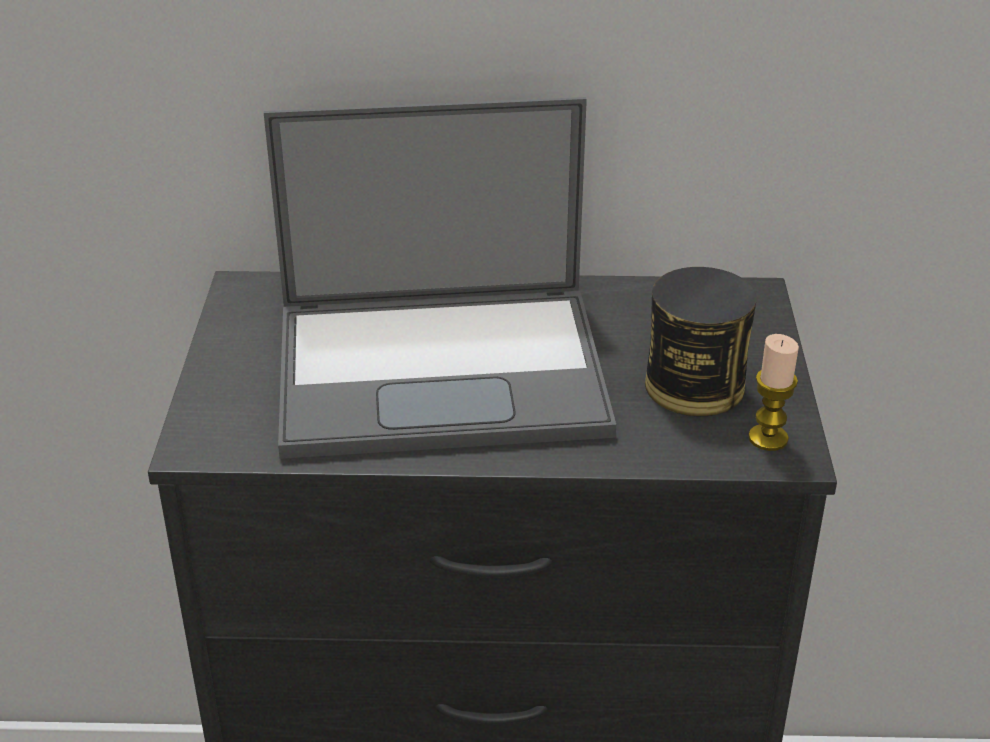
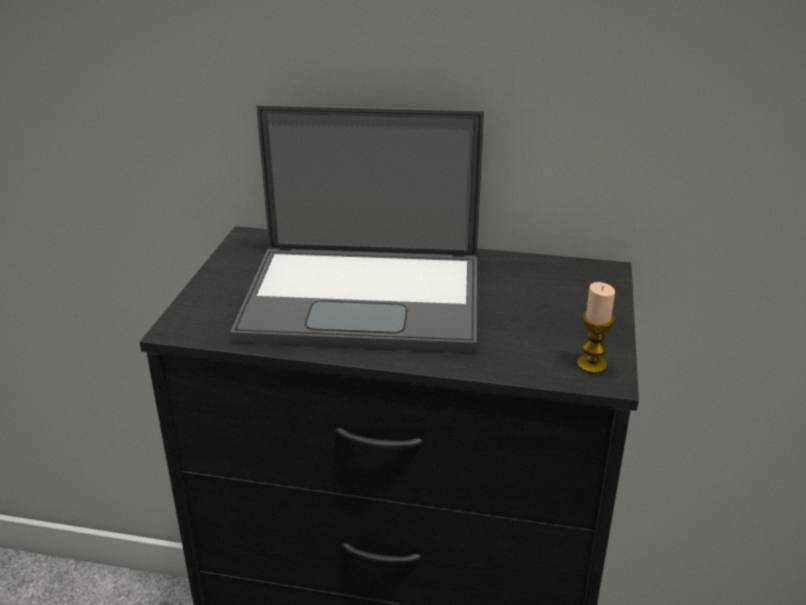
camera: 10 degrees right, 5 degrees down
can [645,267,757,416] -> none

